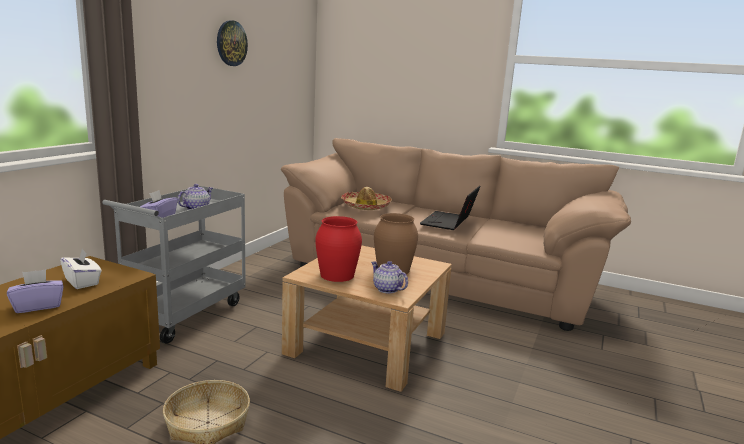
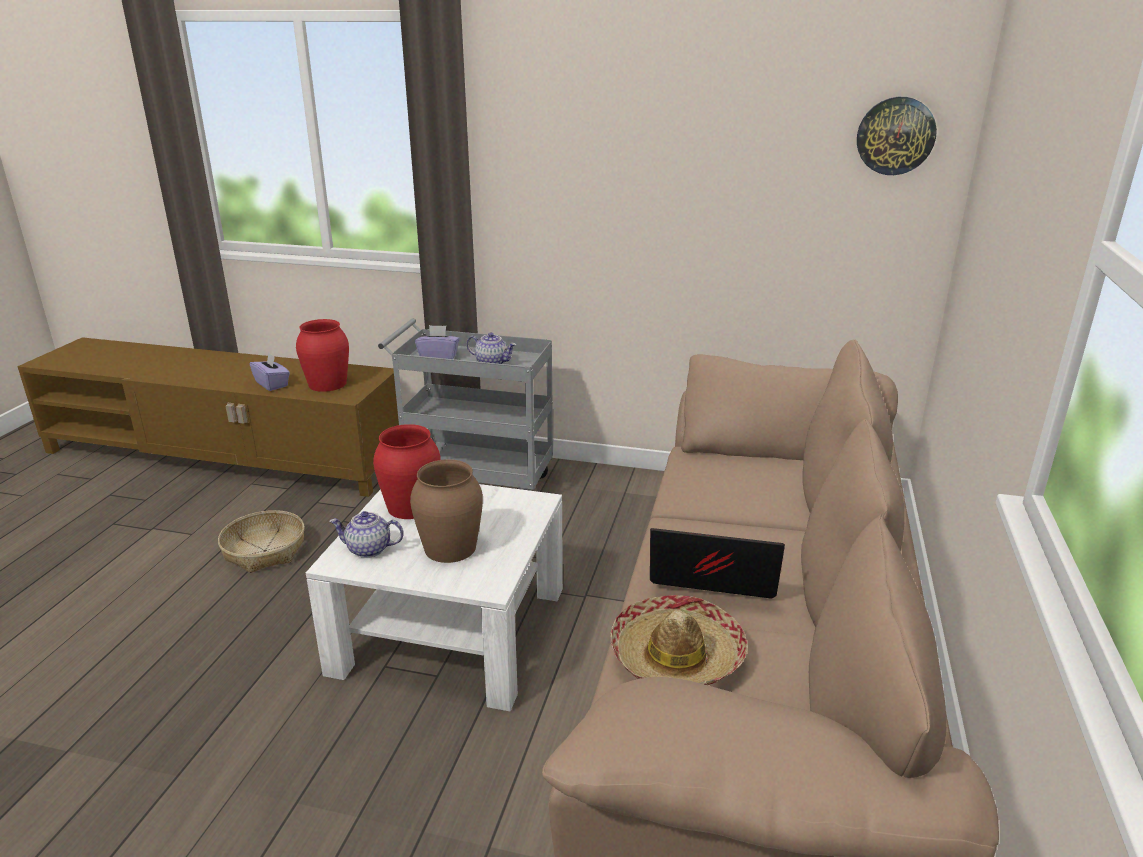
camera: 80 degrees right, 10 degrees up
white tissue box [60,249,102,289] -> red vase [296,319,349,392]
wall clock [217,20,248,66] -> wall clock moved to [857,97,937,175]
brown coffee table [282,245,452,392] -> white coffee table [306,484,563,711]
hat [341,187,392,210] -> hat moved to [610,595,748,685]
teapot [371,261,408,294] -> teapot turned 120 degrees counterclockwise [330,511,404,558]

